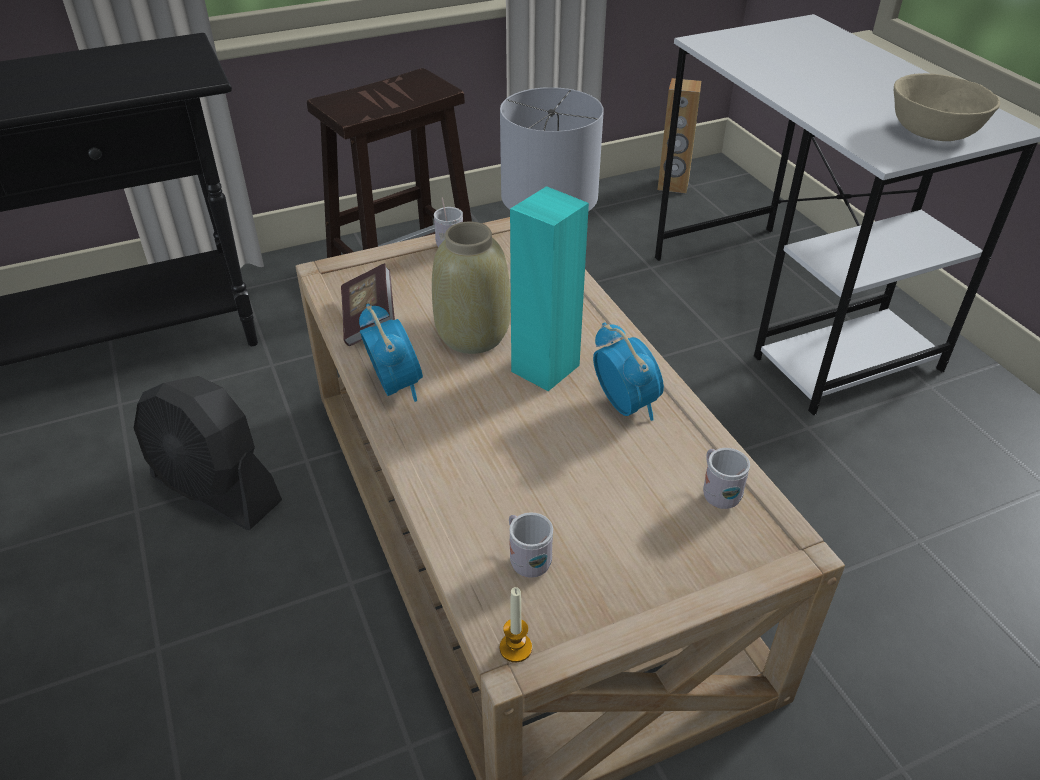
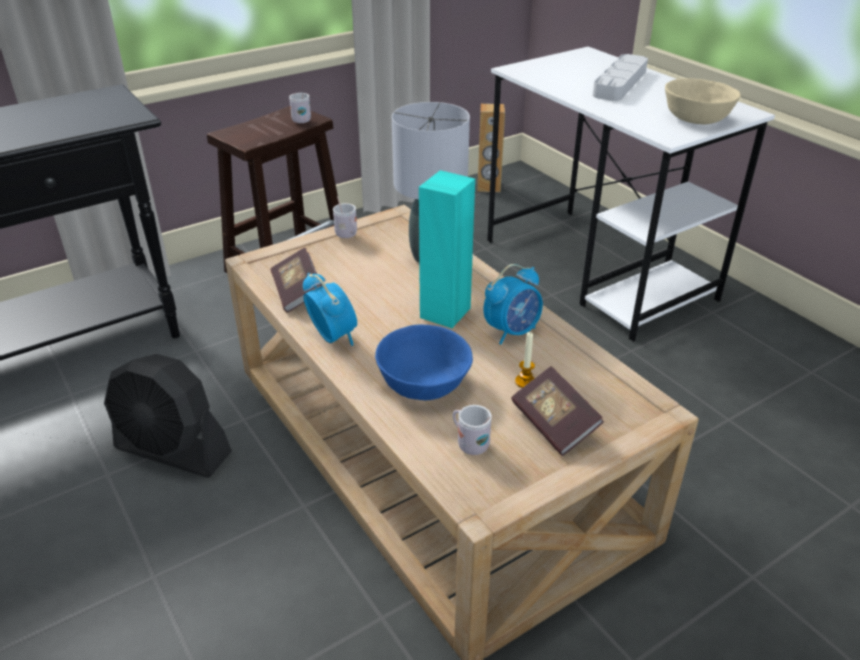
camera: 10 degrees left, 5 degrees down
beige vase [432,222,511,354] -> none
candle [500,587,532,662] -> candle moved to [515,332,535,388]
alarm clock [593,322,664,421] -> alarm clock turned 90 degrees clockwise [484,264,543,345]
white mug [703,448,750,509] -> white mug moved to [289,93,311,123]
none -> blue bowl [375,325,473,401]
none -> book [511,366,604,456]
none -> grey tray [592,54,648,101]

